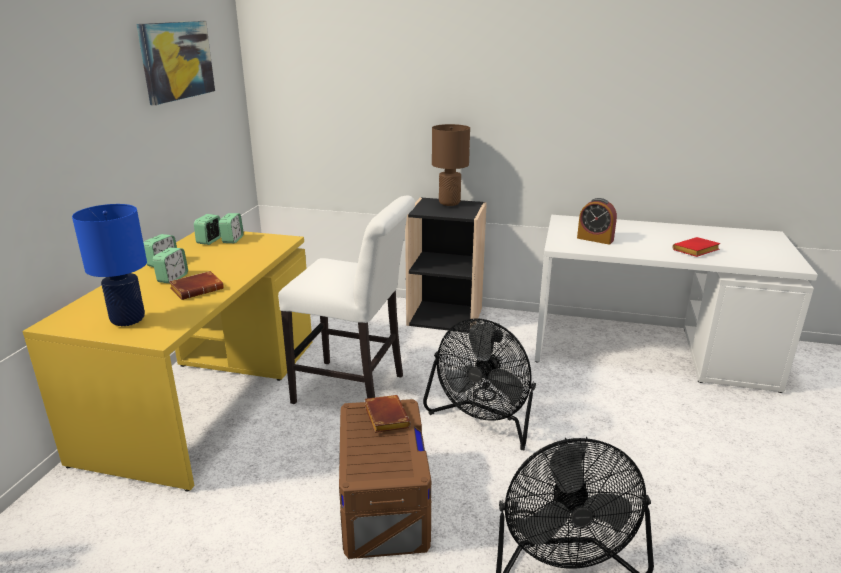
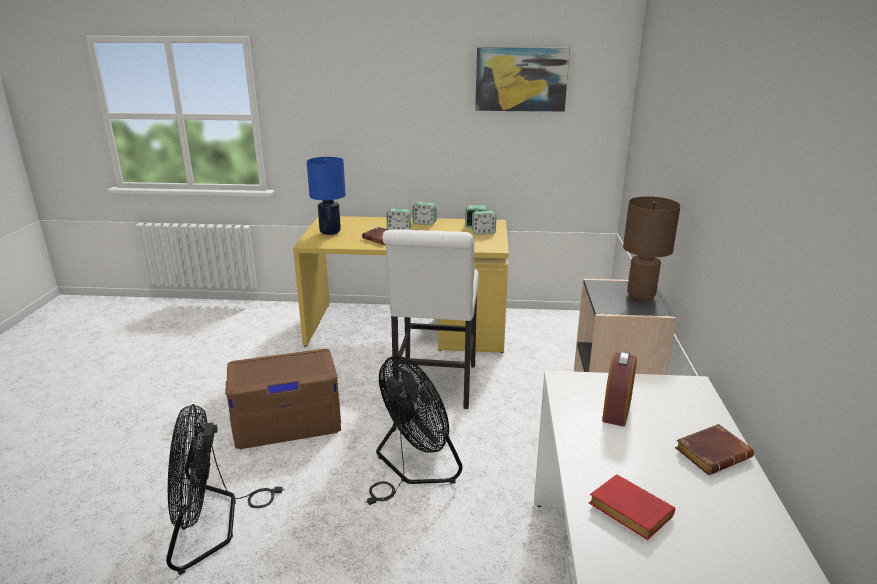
camera: 80 degrees right, 0 degrees up
brown book [364,395,411,433] -> brown book moved to [675,424,754,475]
black fan [423,318,536,450] -> black fan turned 120 degrees clockwise [365,356,462,505]

